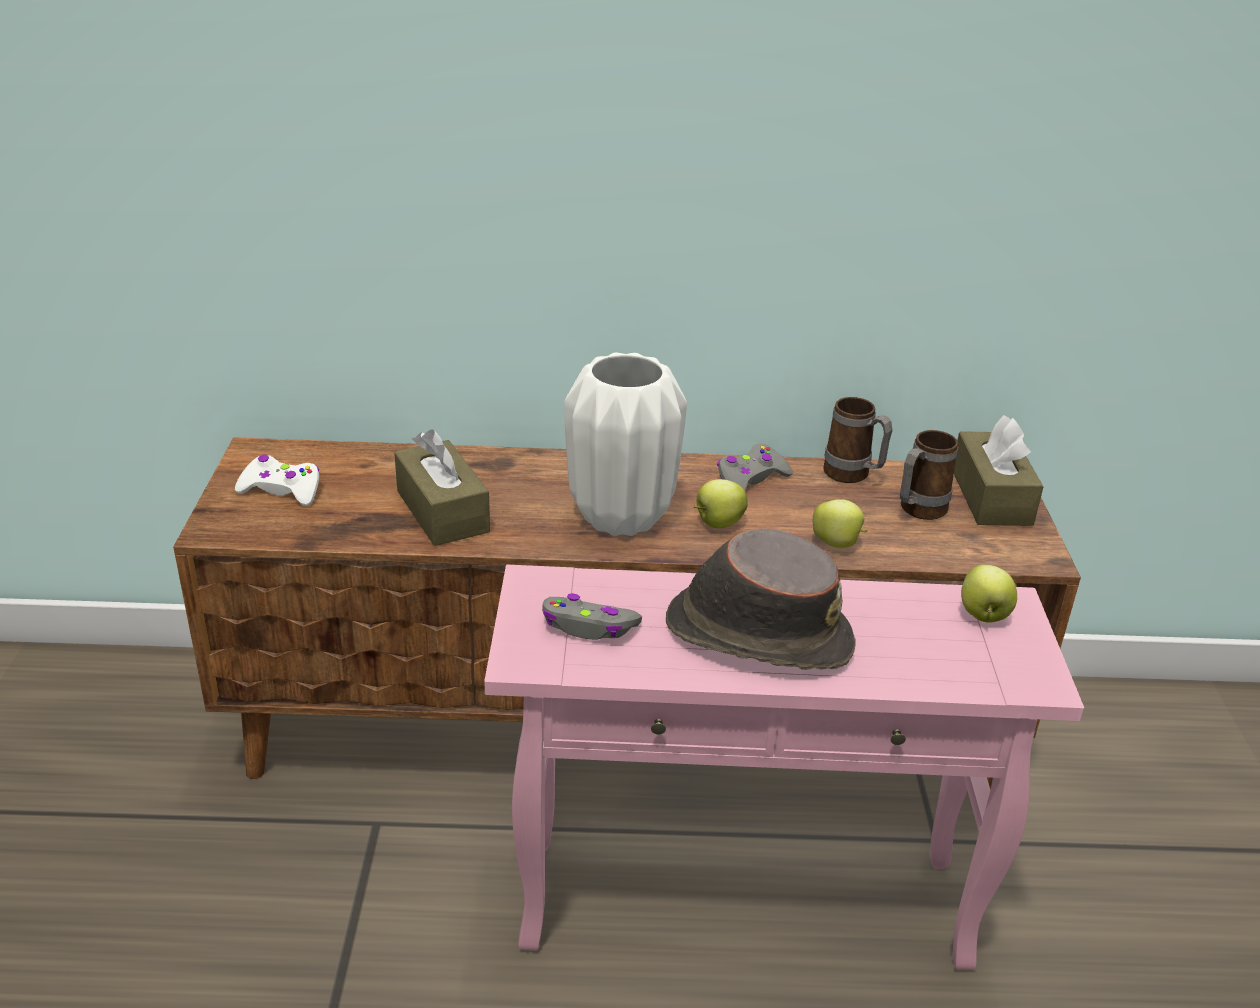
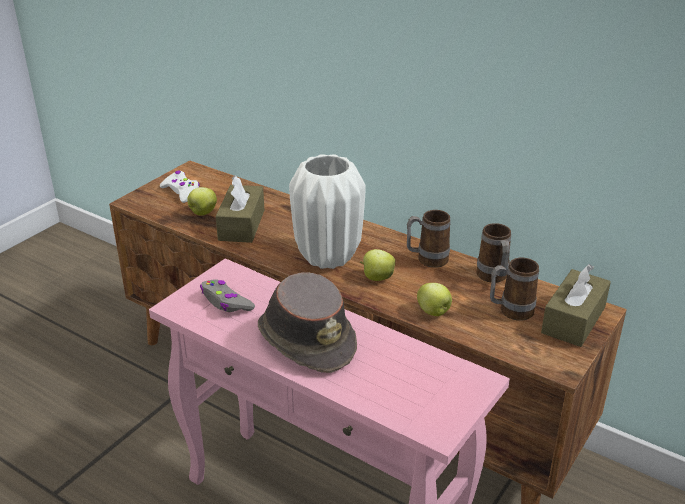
camera: 35 degrees right, 0 degrees up
grey game controller [717,443,793,492] -> mug [407,210,451,268]
apple [961,565,1017,623] -> apple moved to [187,187,217,216]

